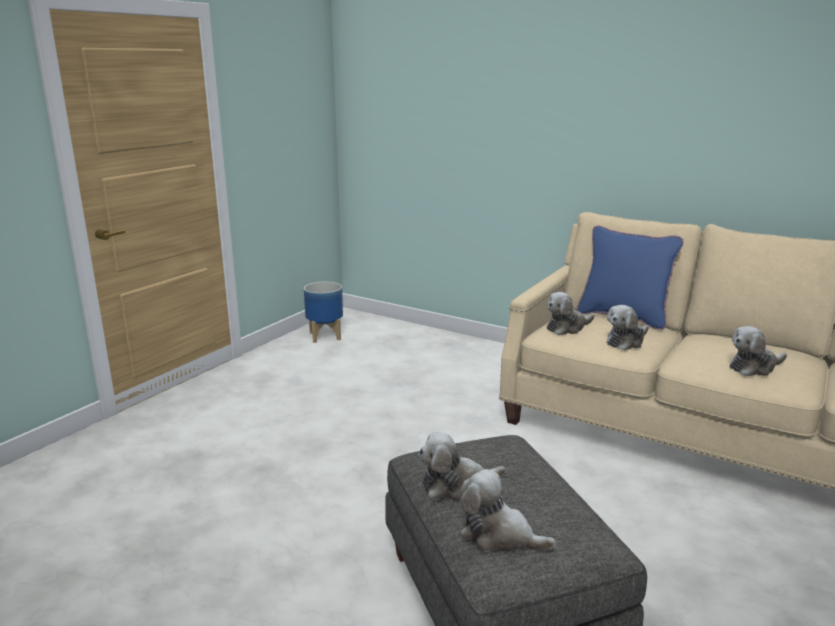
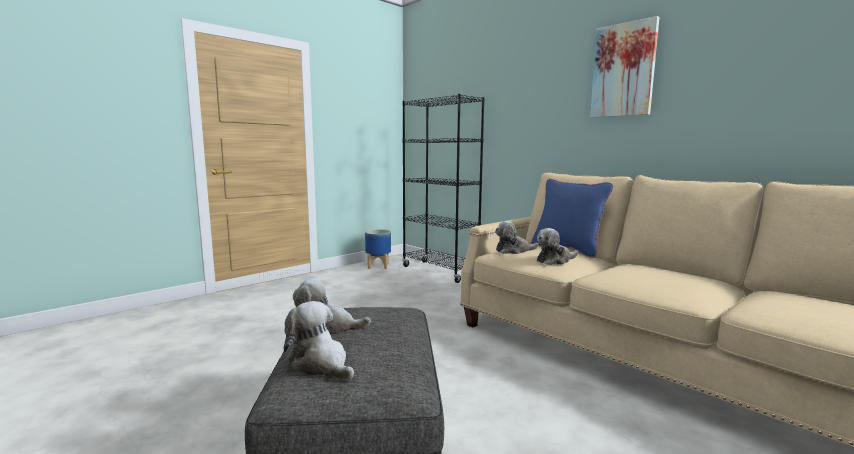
camera: 15 degrees right, 10 degrees down
plush toy [730,326,787,376] -> none
none -> black bookcase [402,94,485,283]
none -> picture [590,16,659,118]

